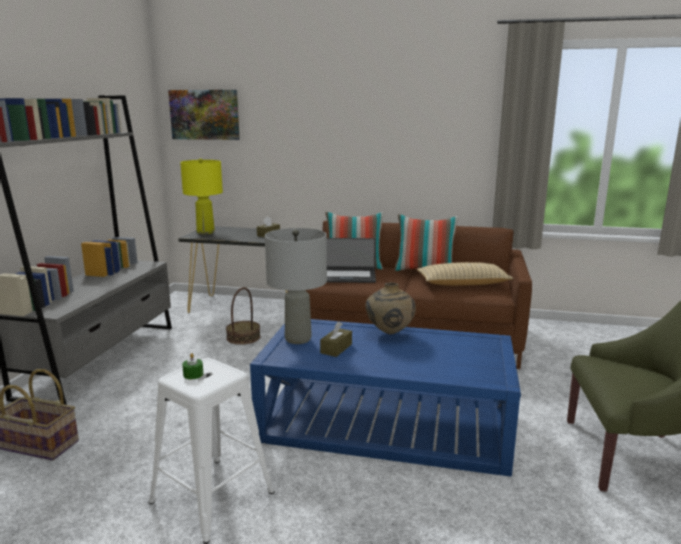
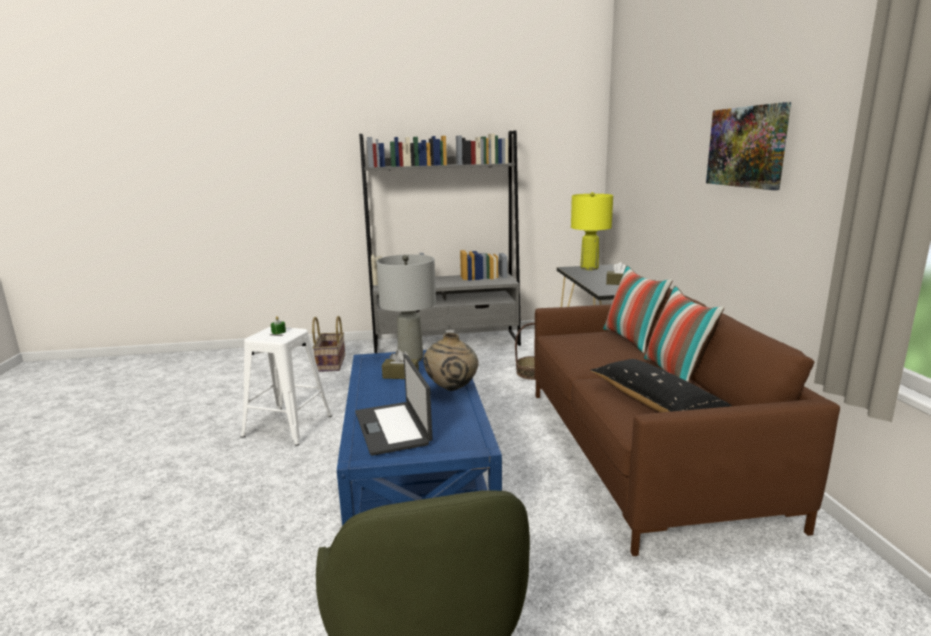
camera: 70 degrees right, 0 degrees up
picture [168,90,240,140] -> picture moved to [706,102,791,190]
laptop [327,238,376,283] -> laptop moved to [355,354,432,456]
beige pillow [417,262,514,286] -> black pillow [590,359,732,412]

